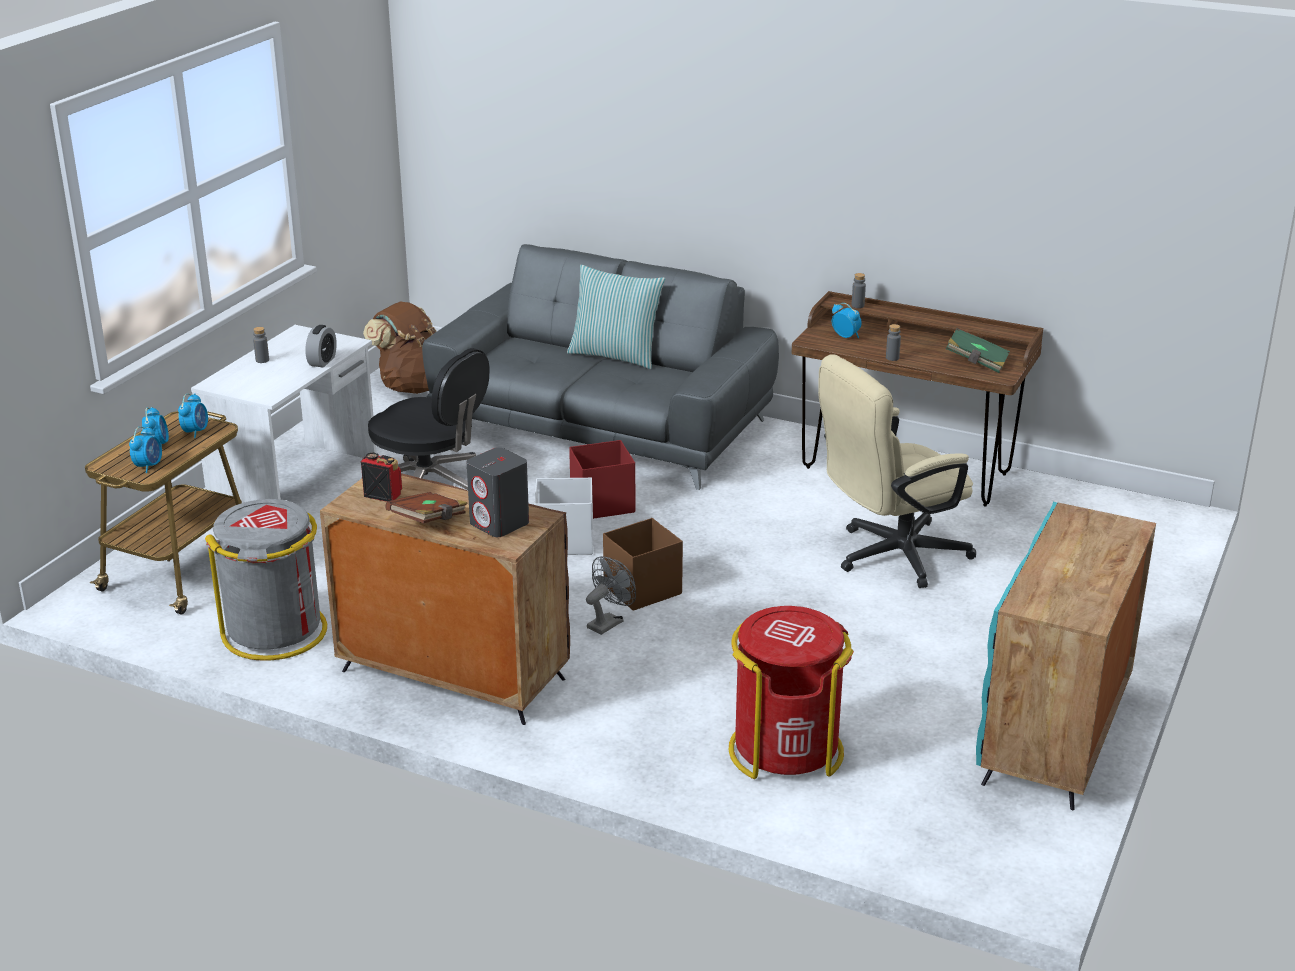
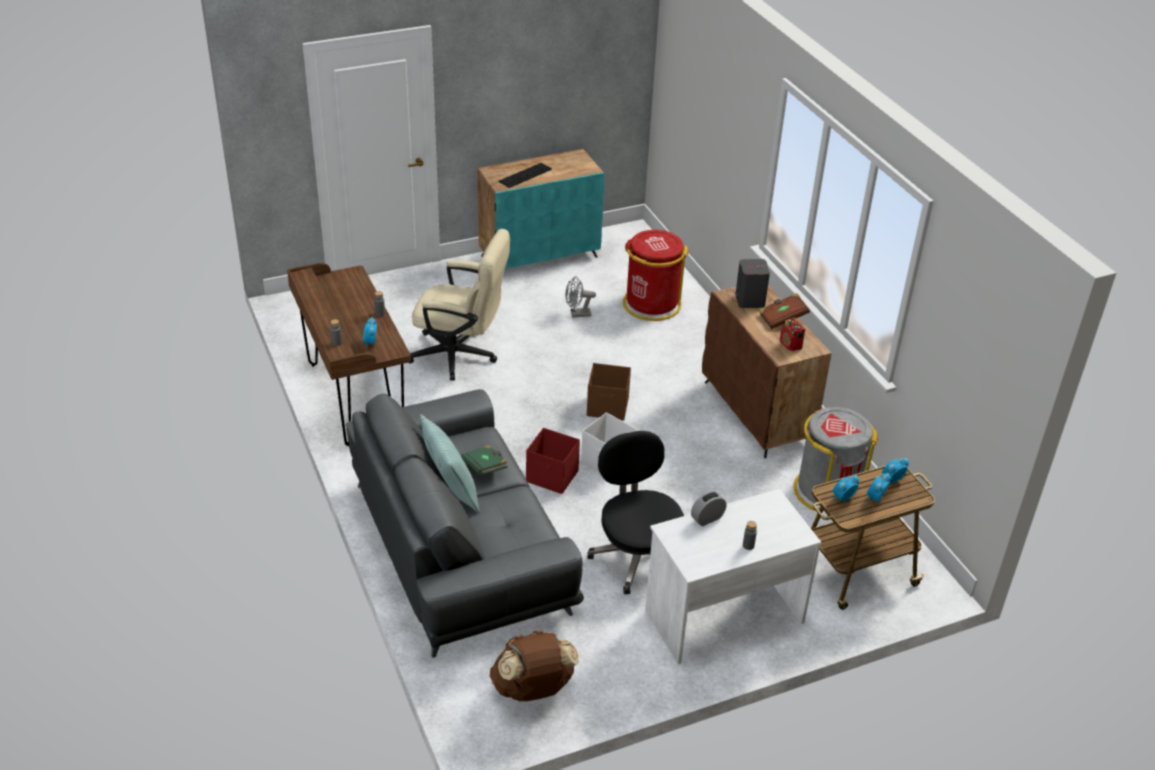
camera: 140 degrees left, 10 degrees up
grey fan [586,556,636,635] -> grey fan moved to [565,276,596,318]
green book [946,328,1010,373] -> green book moved to [461,445,507,475]
none -> keyboard [499,163,552,188]

